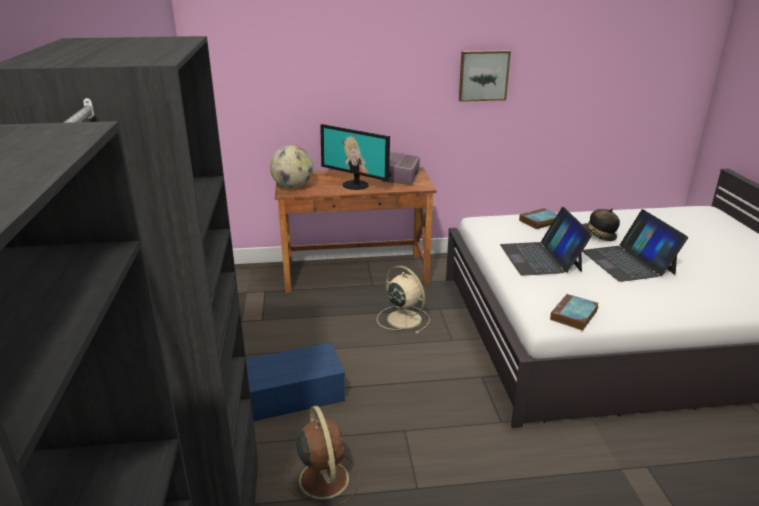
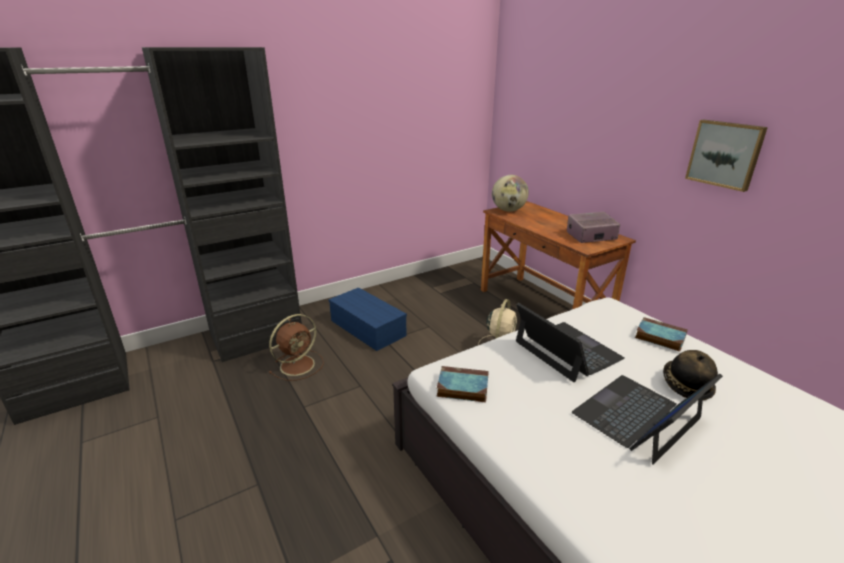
camera: 65 degrees right, 0 degrees up
monitor [320,124,390,190] -> none
laptop [500,207,592,276] -> laptop turned 90 degrees clockwise [516,303,625,382]

